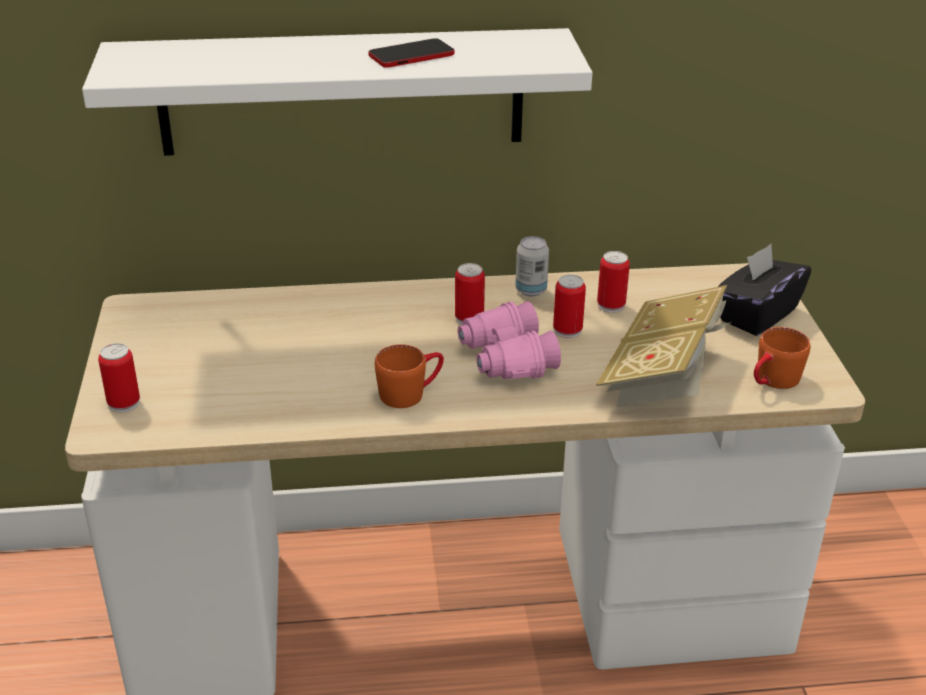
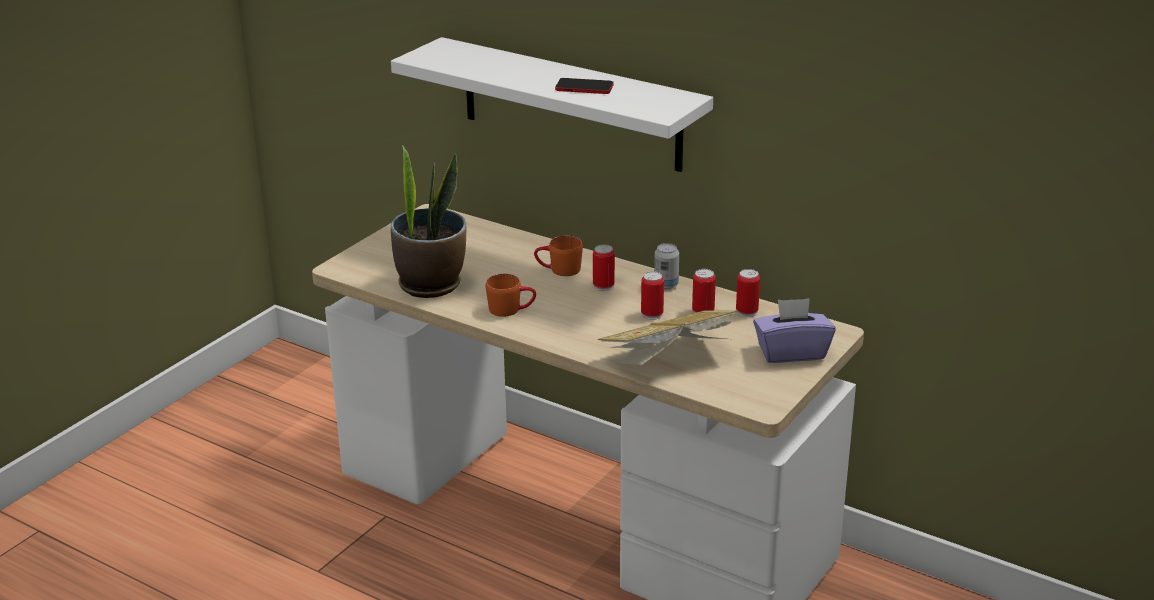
camera: 40 degrees right, 5 degrees down
can [98,343,140,413] -> can moved to [736,269,760,317]
pink binoculars [458,301,561,379] -> none
black tissue box [718,244,811,336] -> purple tissue box [753,298,836,363]
orange mug [754,327,810,389] -> orange mug moved to [534,236,583,276]
none -> potted plant [391,145,467,298]

